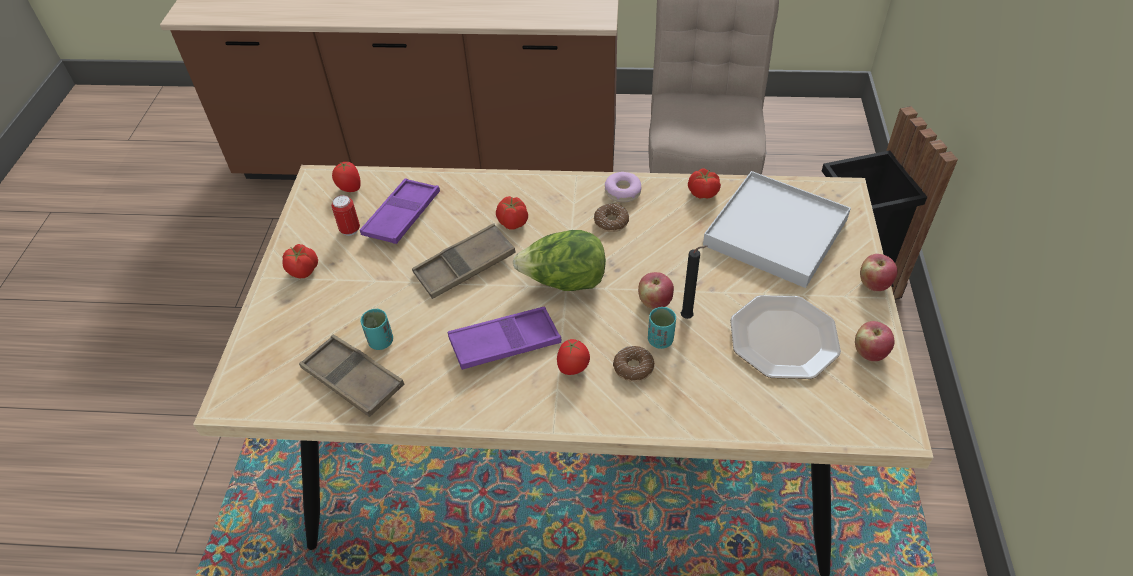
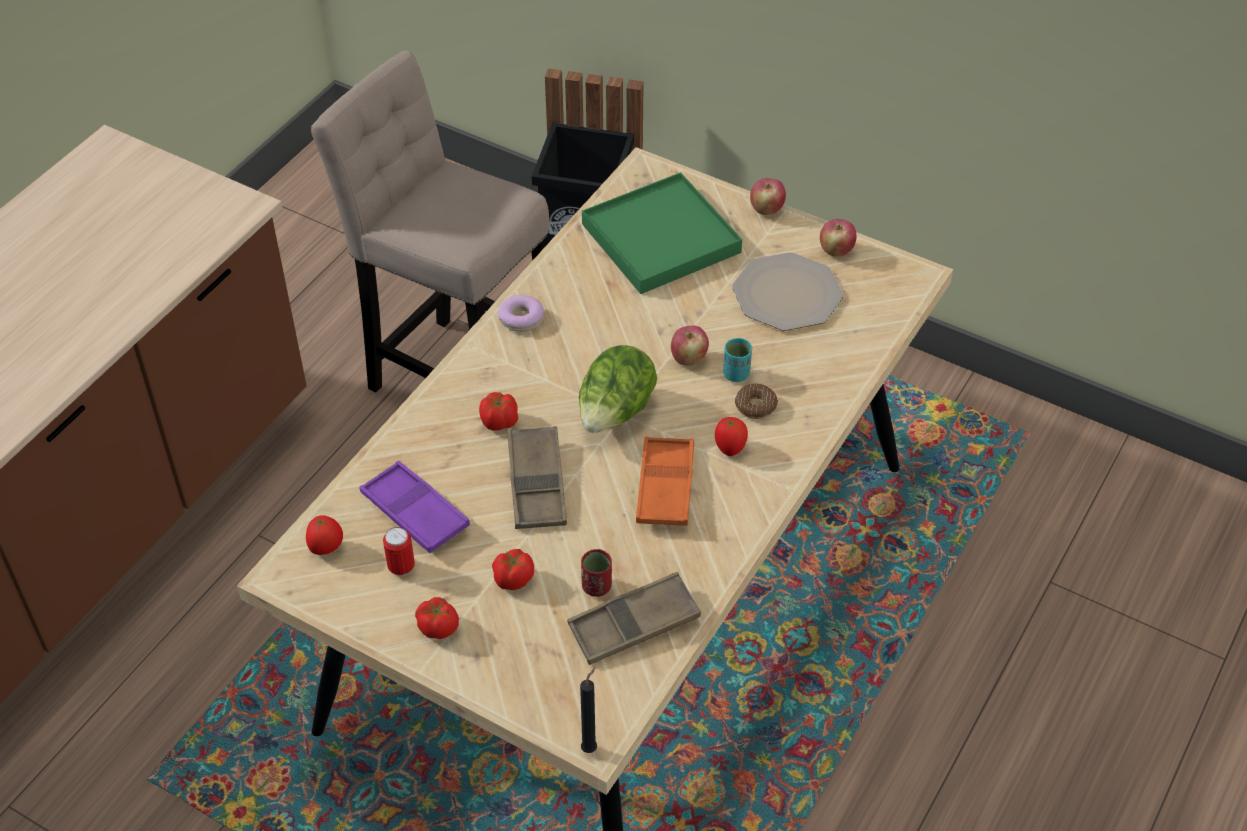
camera: 65 degrees left, 0 degrees up
turquoise cup [360,309,393,350] -> red cup [581,549,612,597]
purple tray [448,307,561,370] -> orange tray [636,437,694,526]
donut [594,204,629,232] -> none
black candle [681,245,707,319] -> black candle moved to [580,667,597,753]
tomato [688,169,721,199] -> tomato moved to [492,549,534,590]
white tray [703,171,851,288] -> green tray [582,172,742,294]

